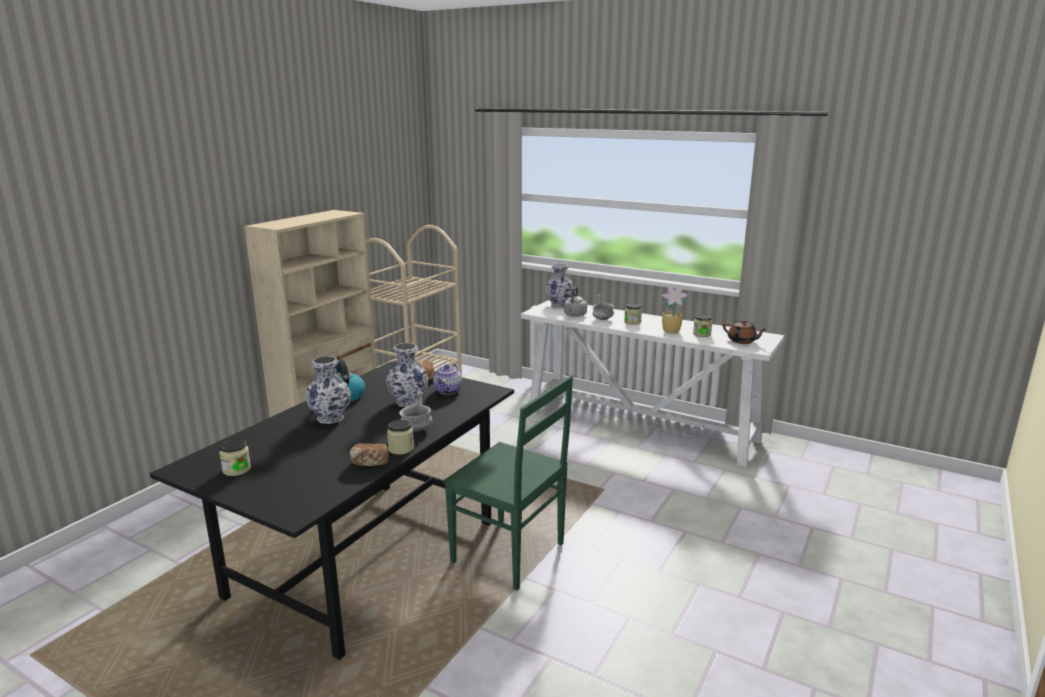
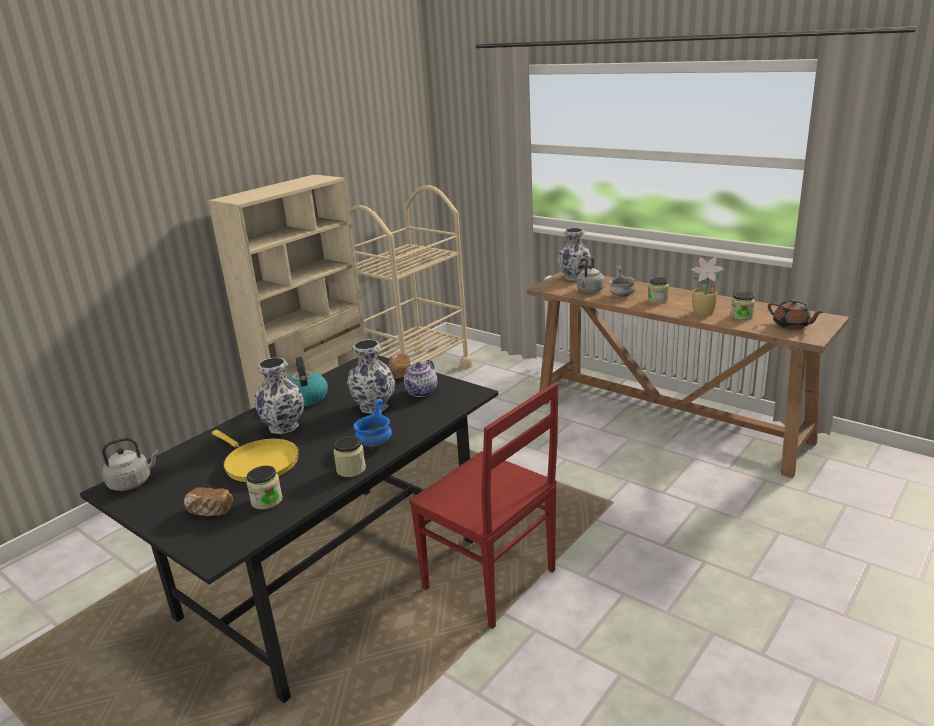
camera: 10 degrees right, 5 degrees up
jar [219,439,251,476] -> jar moved to [247,466,283,510]
bread [350,443,389,466] -> bread moved to [184,487,233,516]
grey bowl [399,391,432,432] -> blue bowl [353,399,392,447]
green chair [444,375,573,591] -> red chair [409,382,558,629]
white console table [521,300,784,467] -> brown console table [527,271,849,478]
none -> grey kettle [102,437,159,491]
none -> yellow frying pan [212,430,299,482]

